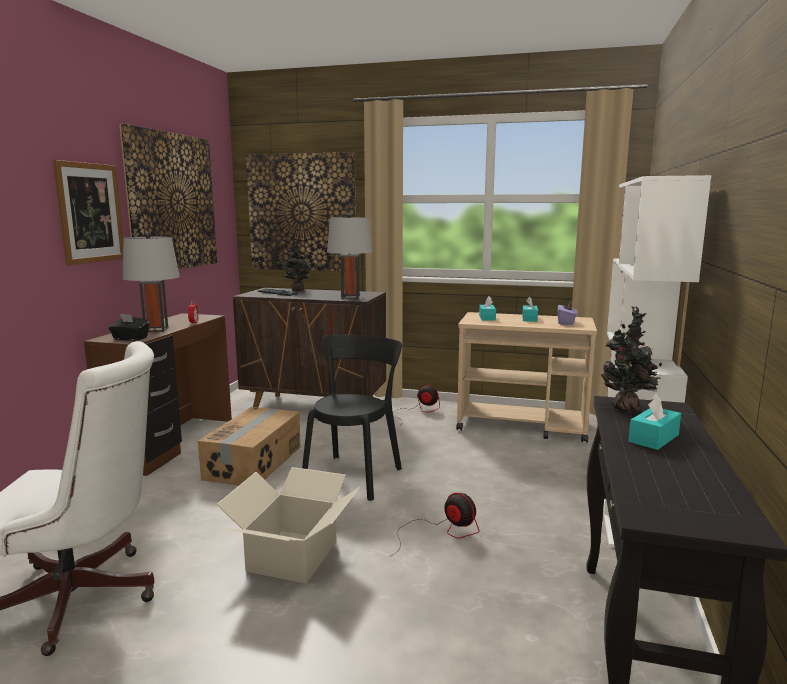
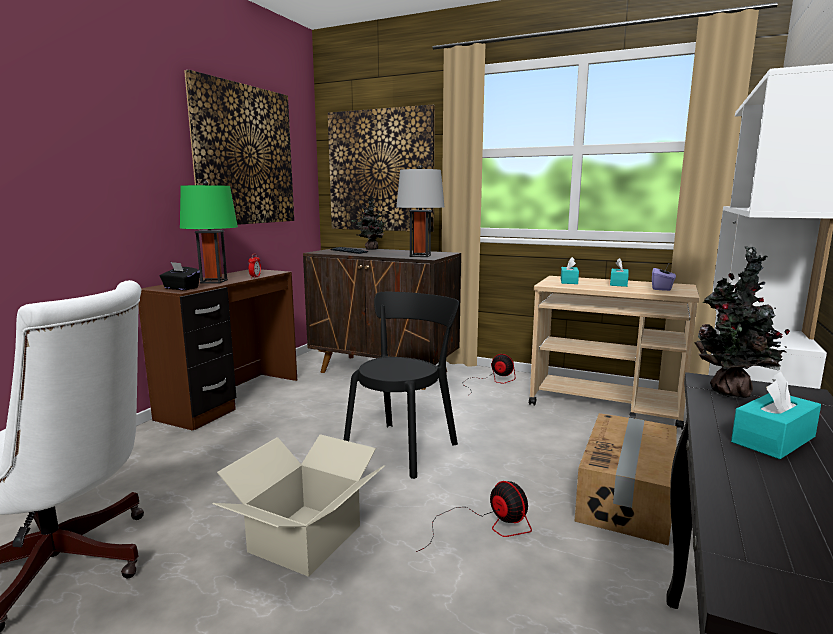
camera: 10 degrees right, 0 degrees up
picture [53,160,124,265] -> none
grey table lamp [123,233,180,332] -> green table lamp [180,181,238,283]
cardboard box [198,407,300,486] -> cardboard box moved to [575,413,677,546]

